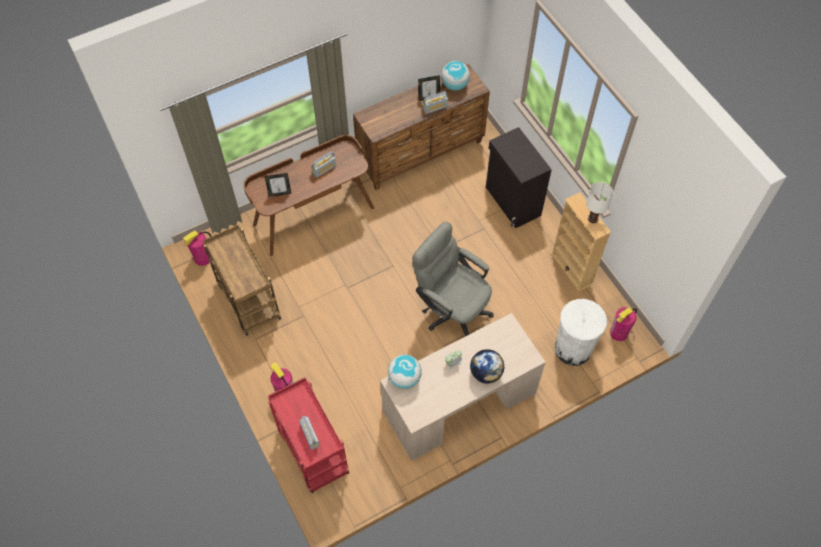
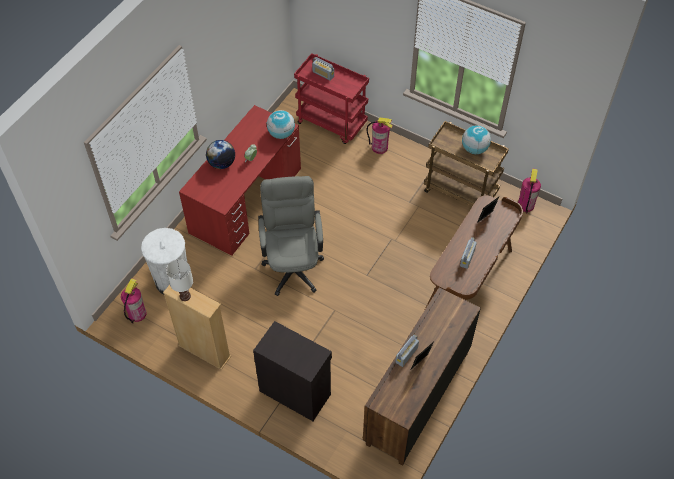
camera: 150 degrees right, 5 degrees down
beige desk [380,313,546,461] -> red desk [179,105,301,256]
grey office chair [412,222,494,337] -> grey office chair turned 105 degrees counterclockwise [258,176,324,296]
globe [441,61,470,91] -> globe moved to [462,125,491,154]

